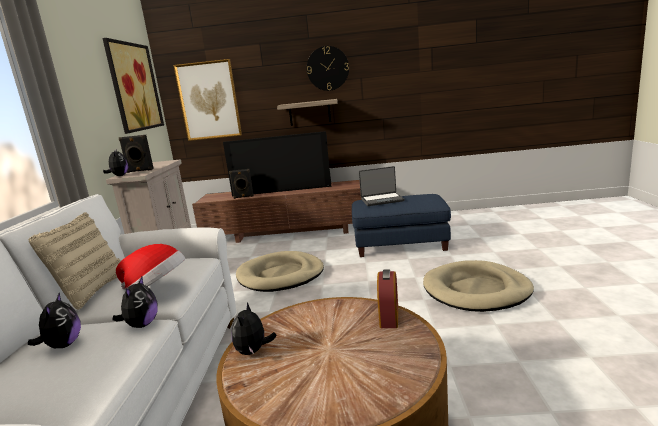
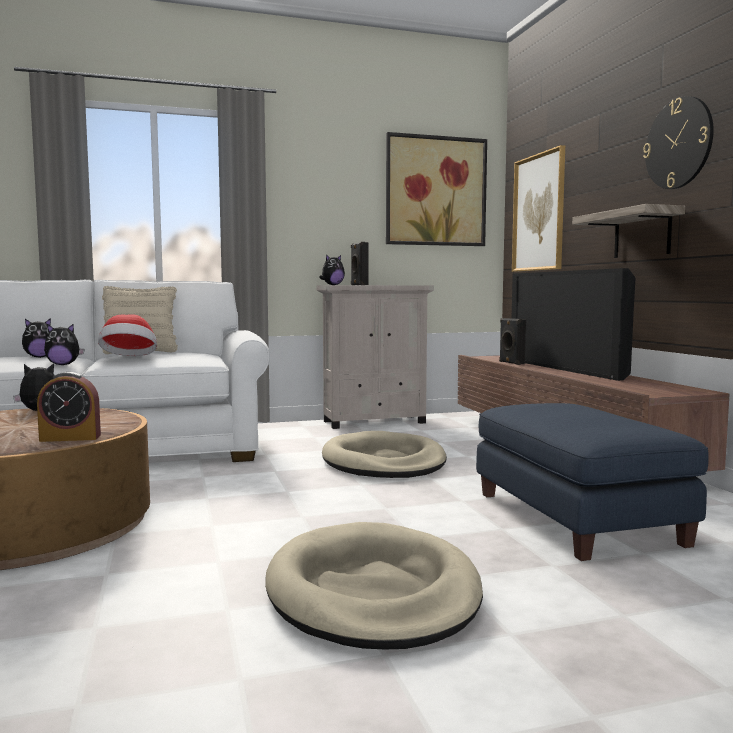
camera: 70 degrees right, 10 degrees down
laptop [359,166,405,206] -> none

